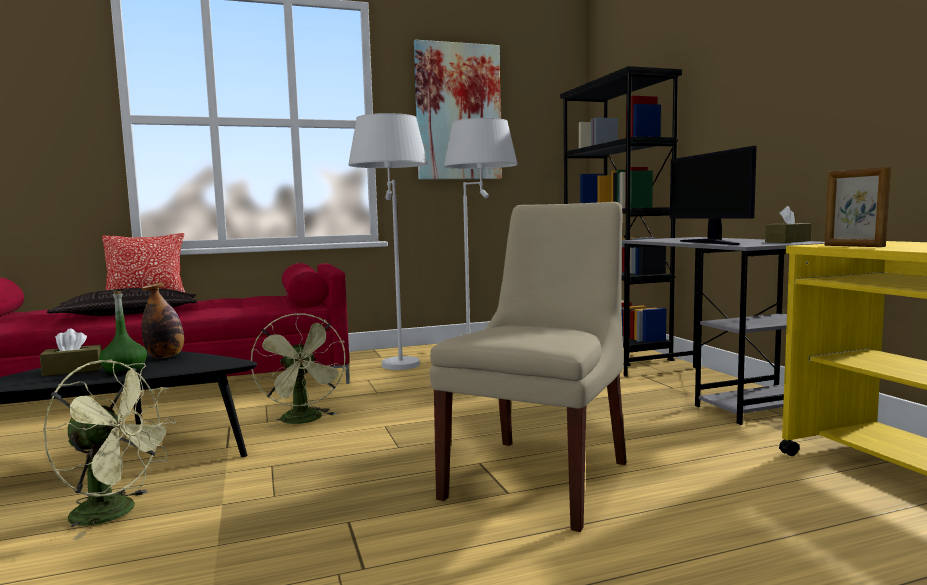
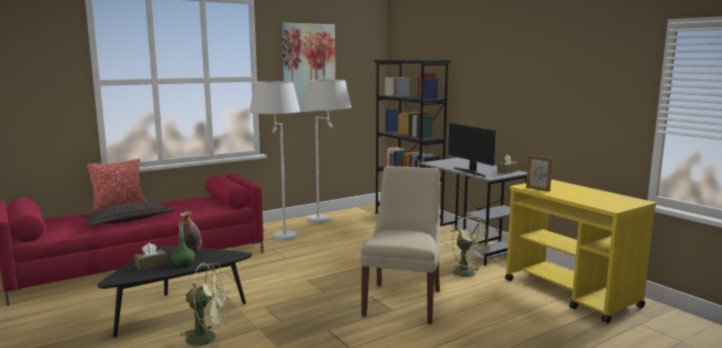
camera: 15 degrees left, 5 degrees up
green fan [251,313,347,428] -> green fan moved to [453,216,494,281]

